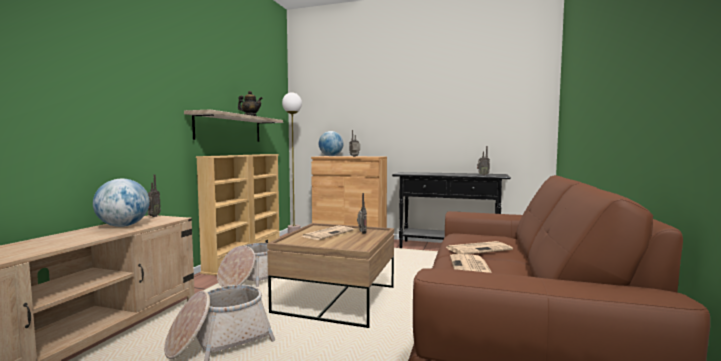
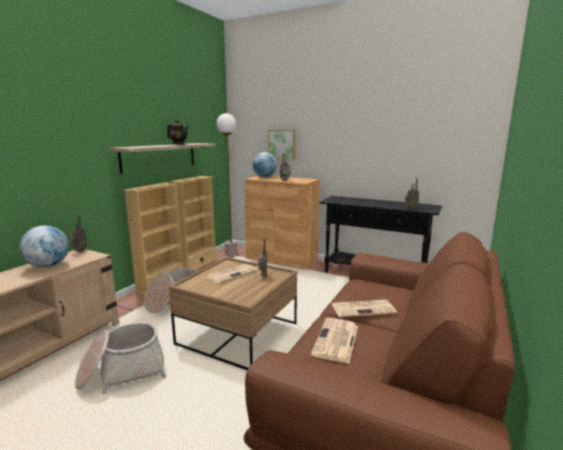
camera: 10 degrees right, 10 degrees up
none -> picture [268,130,296,160]

